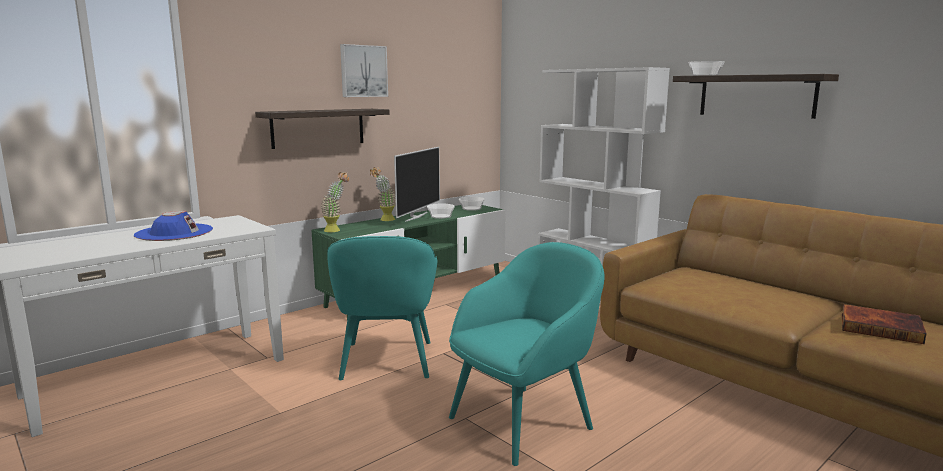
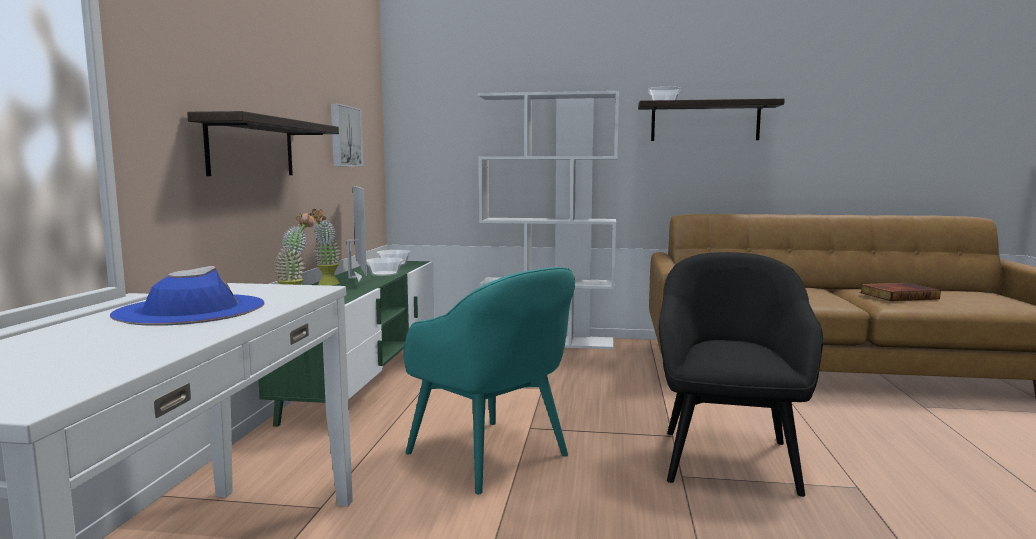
camera: 40 degrees left, 5 degrees down
picture [340,44,388,97] -> picture moved to [331,103,363,167]
turquoise armchair [449,242,605,466] -> black armchair [659,252,823,497]

